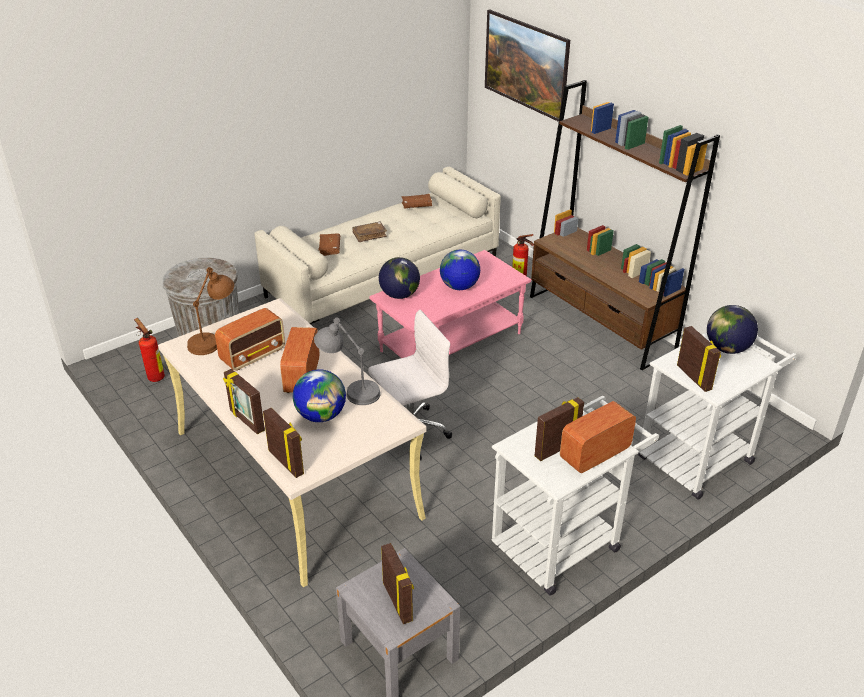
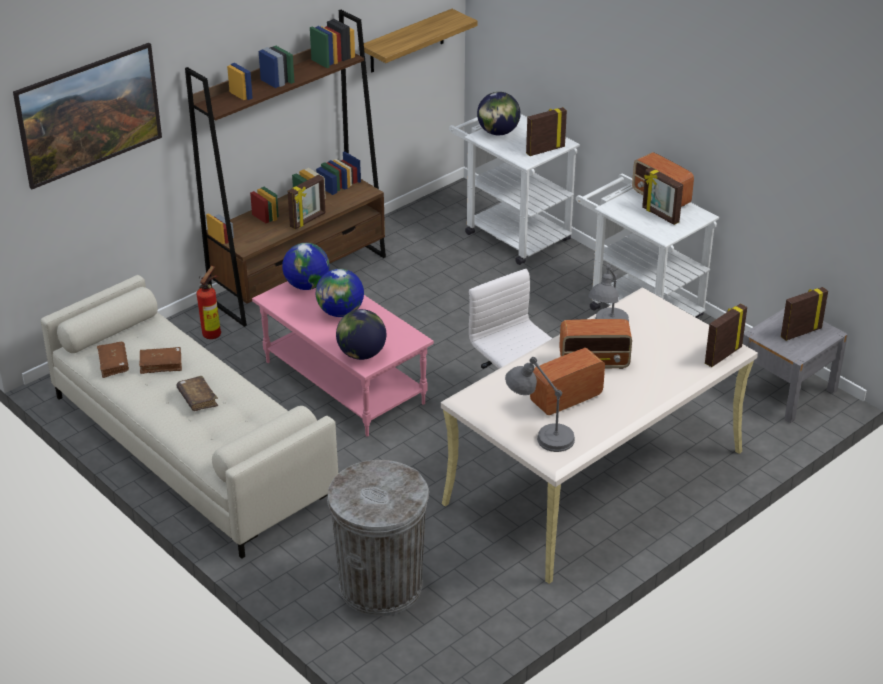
camera: 95 degrees left, 0 degrees up
fire extinguisher [134,318,165,382] -> none
brown table lamp [187,267,234,355] -> grey table lamp [505,357,575,452]
radio [215,308,285,371] -> radio turned 75 degrees counterclockwise [530,348,605,415]
picture frame [223,369,265,434] -> picture frame moved to [288,175,325,229]
globe [293,369,346,422] -> globe moved to [282,243,330,290]
brown book [318,233,340,256] -> brown book moved to [139,347,182,374]
none -> shelf [364,9,478,73]

